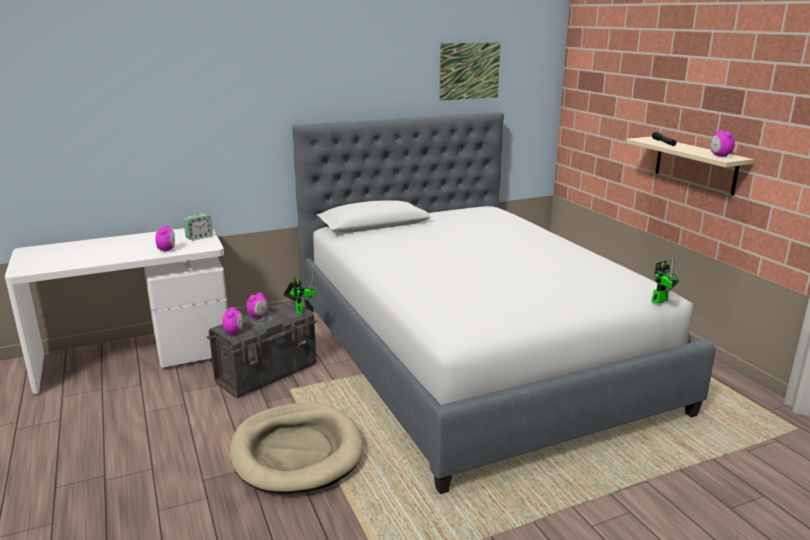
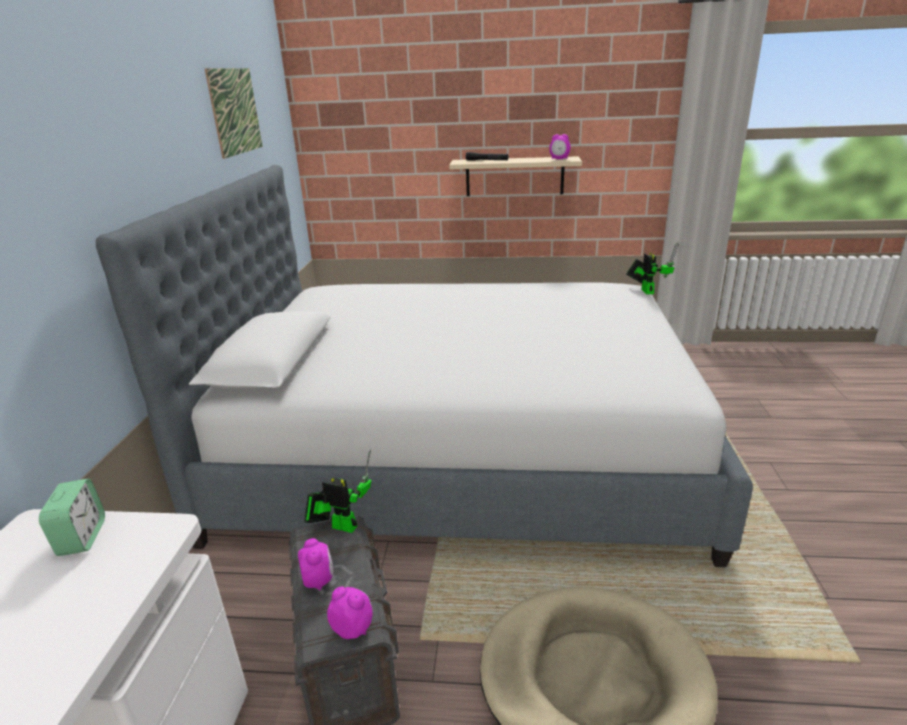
camera: 60 degrees left, 5 degrees up
alarm clock [155,226,175,252] -> none

